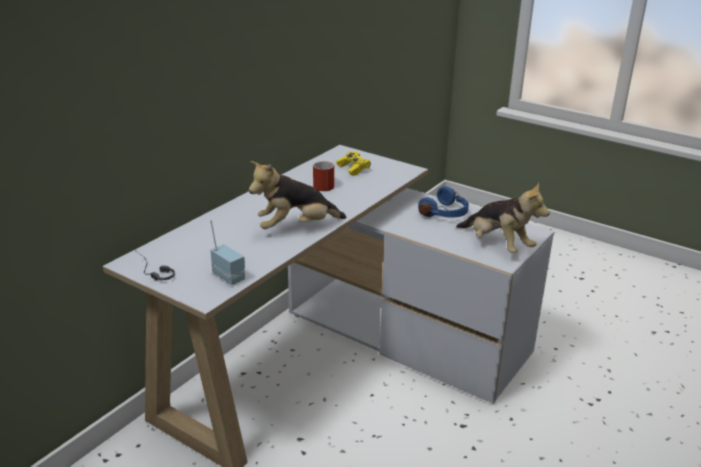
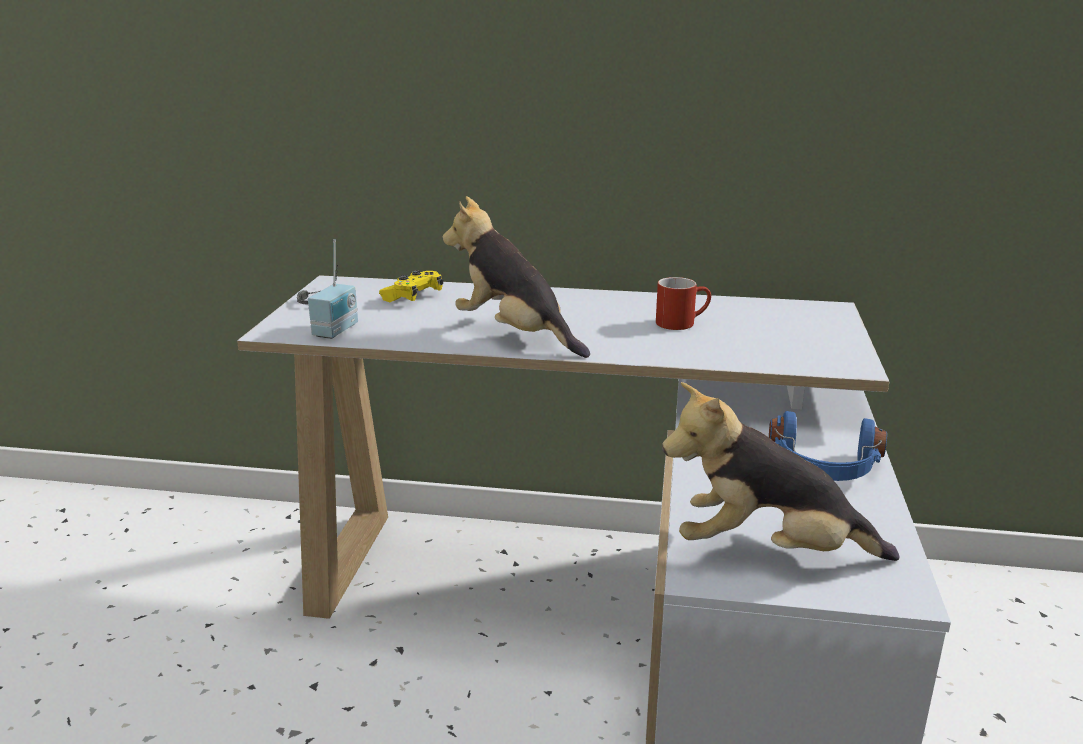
camera: 65 degrees right, 5 degrees down
yellow game controller [336,152,371,176] -> yellow game controller moved to [379,271,443,302]
plush toy [456,182,550,253] -> plush toy turned 75 degrees clockwise [662,382,899,561]

